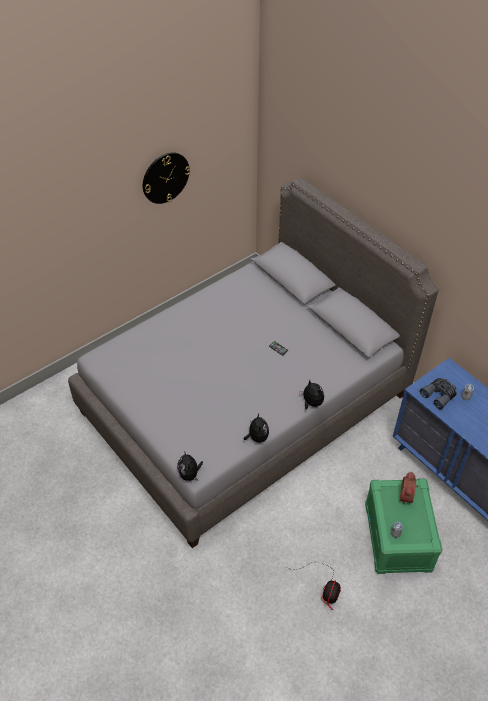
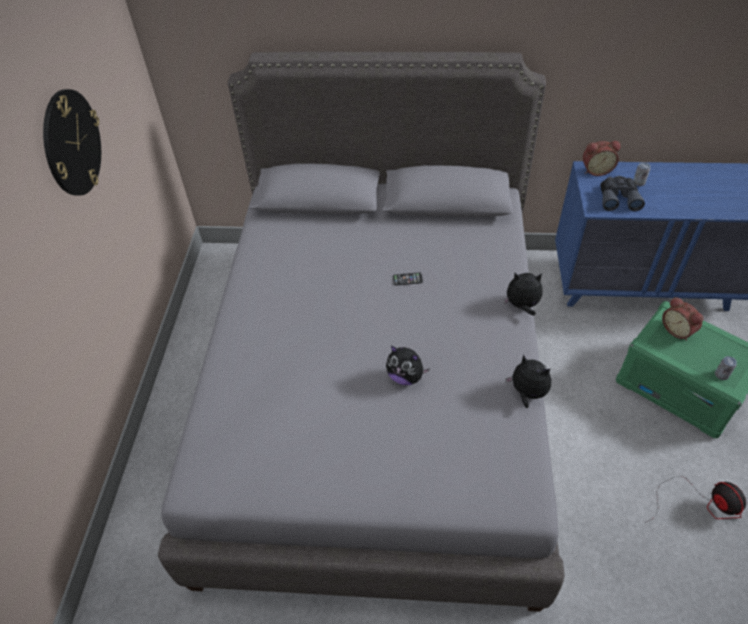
camera: 45 degrees left, 0 degrees up
plush toy [177,451,203,481] -> plush toy moved to [386,345,430,385]
none -> alarm clock [582,141,621,176]

